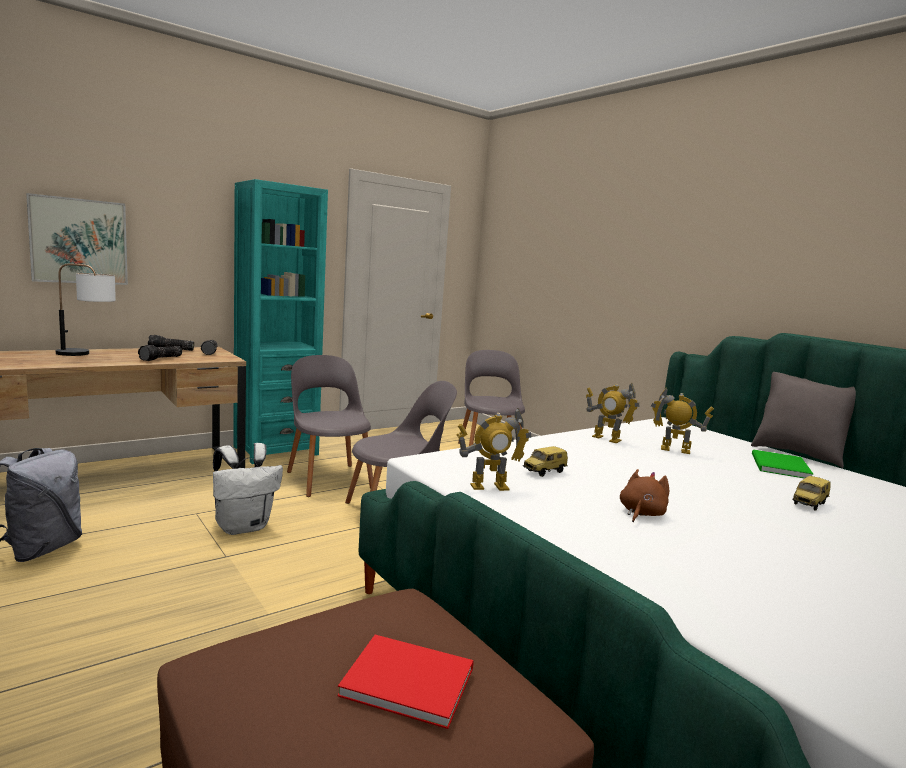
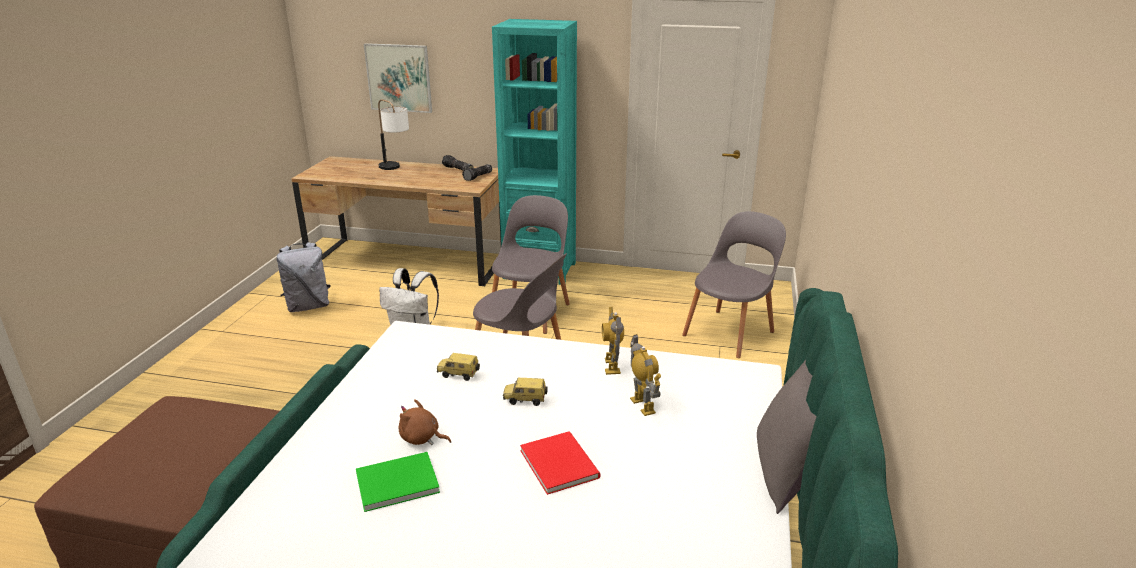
camera: 50 degrees right, 15 degrees up
flashlight [138,345,182,361] -> none
red book [337,635,474,729] -> red book moved to [520,431,601,495]
toy robot [456,408,531,491] -> none
brown plush toy [620,469,669,522] -> brown plush toy turned 150 degrees counterclockwise [399,399,451,445]
green book [752,450,813,479] -> green book moved to [356,452,440,512]
toy car [792,476,830,510] -> toy car moved to [503,378,548,406]

